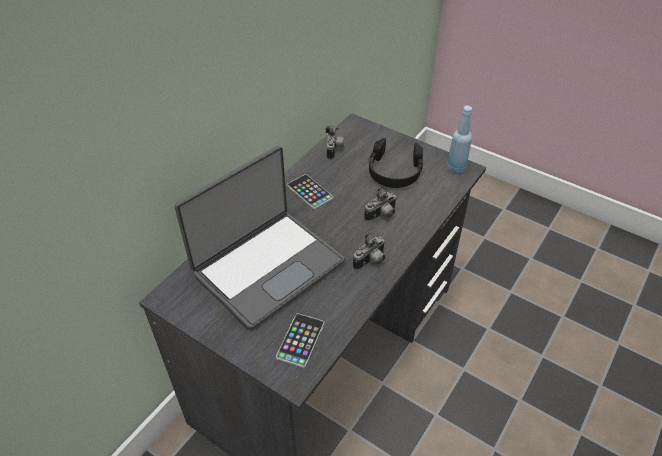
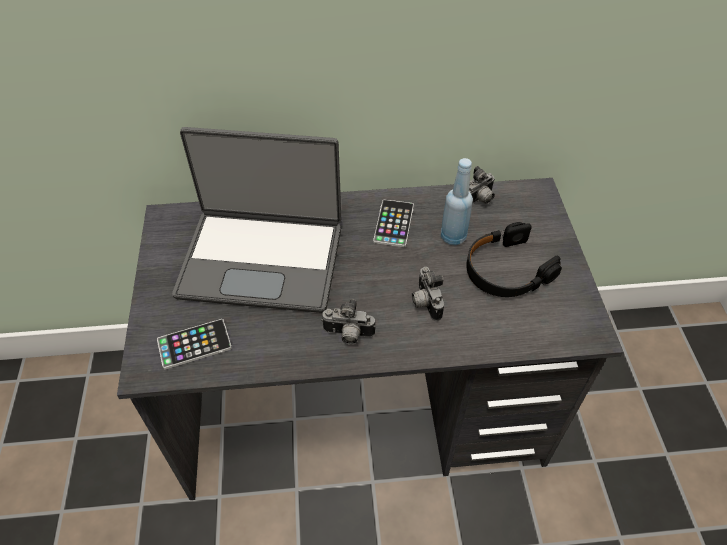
camera: 50 degrees right, 5 degrees up
camera [364,187,397,222] -> camera turned 60 degrees clockwise [412,267,444,321]
blue bottle [447,106,473,173] -> blue bottle moved to [441,158,473,246]

